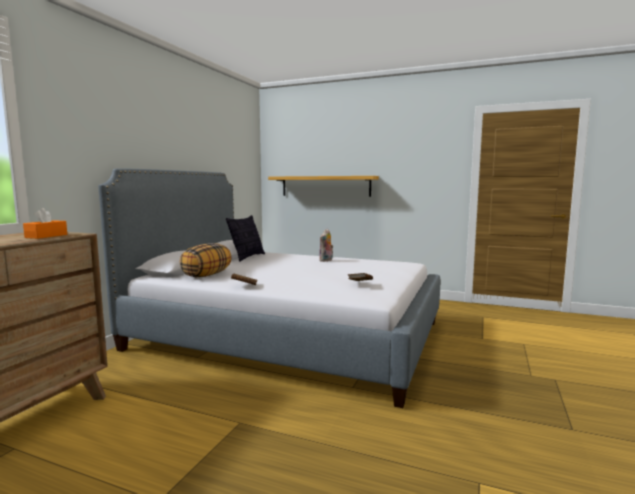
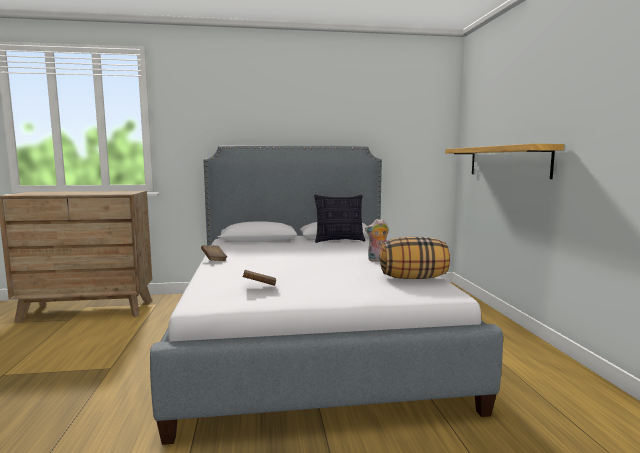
camera: 60 degrees right, 0 degrees up
orange tissue box [23,208,67,239] -> none
pillow [180,243,232,277] -> pillow moved to [380,237,450,279]

